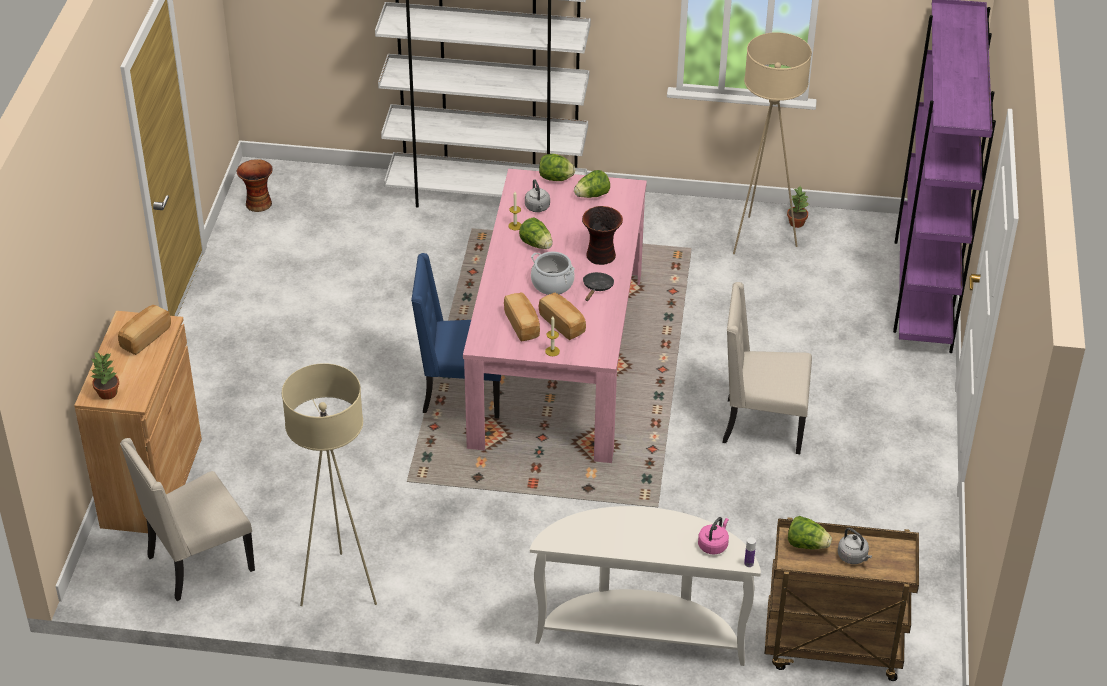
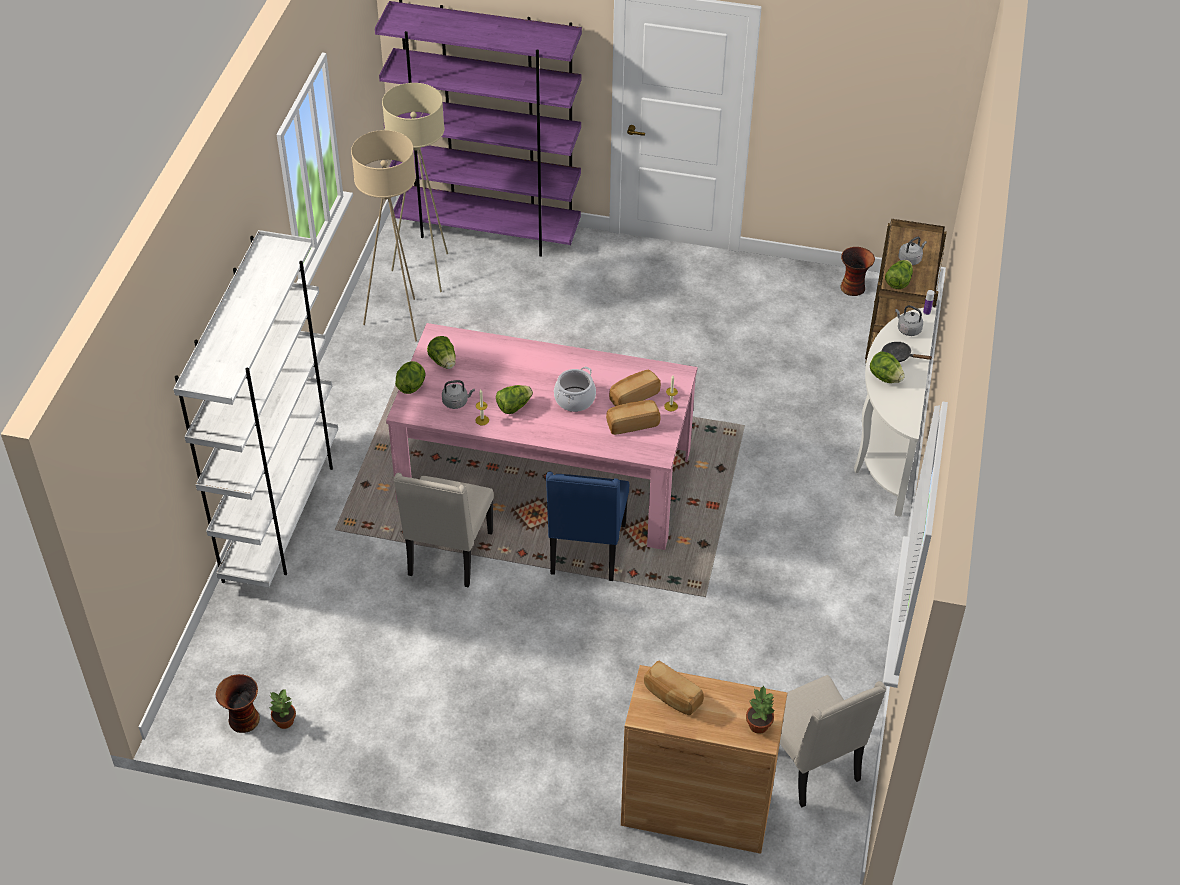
camera: 85 degrees left, 5 degrees up
beige floor lamp [282,363,377,606] -> beige floor lamp moved to [382,83,448,292]
vase [582,206,623,265] -> vase moved to [840,247,875,296]
black frying pan [583,272,614,301] -> black frying pan moved to [882,342,932,362]
pink kettle [698,517,729,554] -> grey kettle [895,305,923,336]
beige chair [723,282,812,454] -> beige chair moved to [394,473,494,588]
potted plant [787,187,809,228] -> potted plant moved to [270,689,296,729]
none -> lettuce [870,351,905,383]

